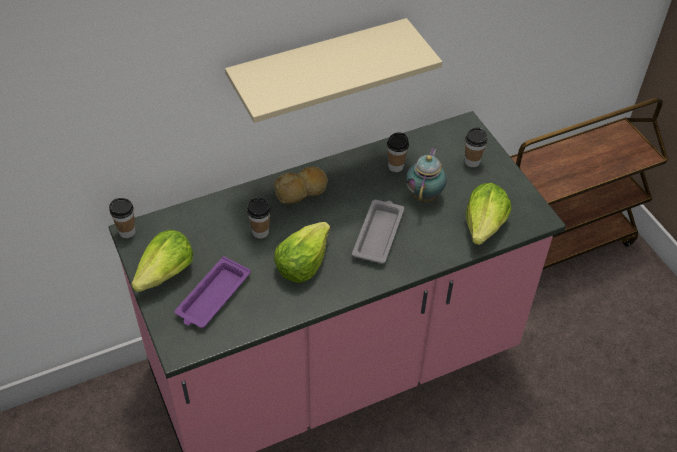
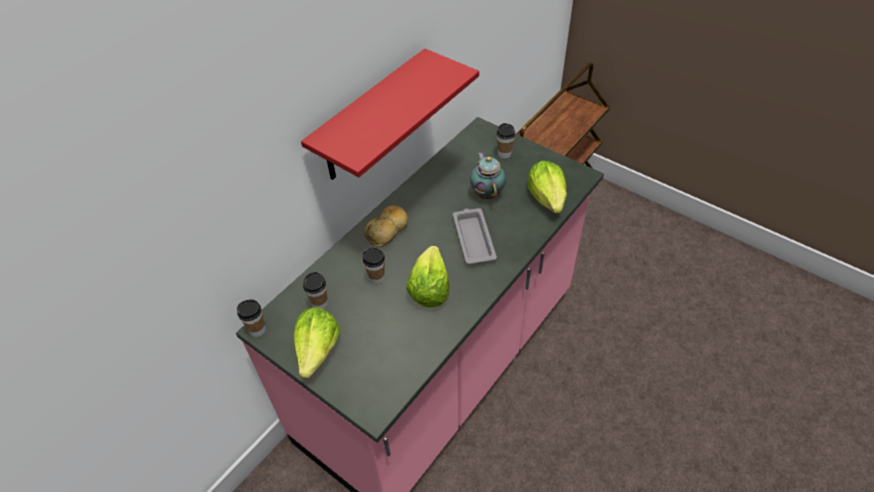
camera: 25 degrees left, 0 degrees up
purple tray [175,256,251,328] -> none
beige shelf [225,18,442,123] -> red shelf [301,48,479,180]
cup [387,132,409,172] -> cup moved to [303,272,328,309]

